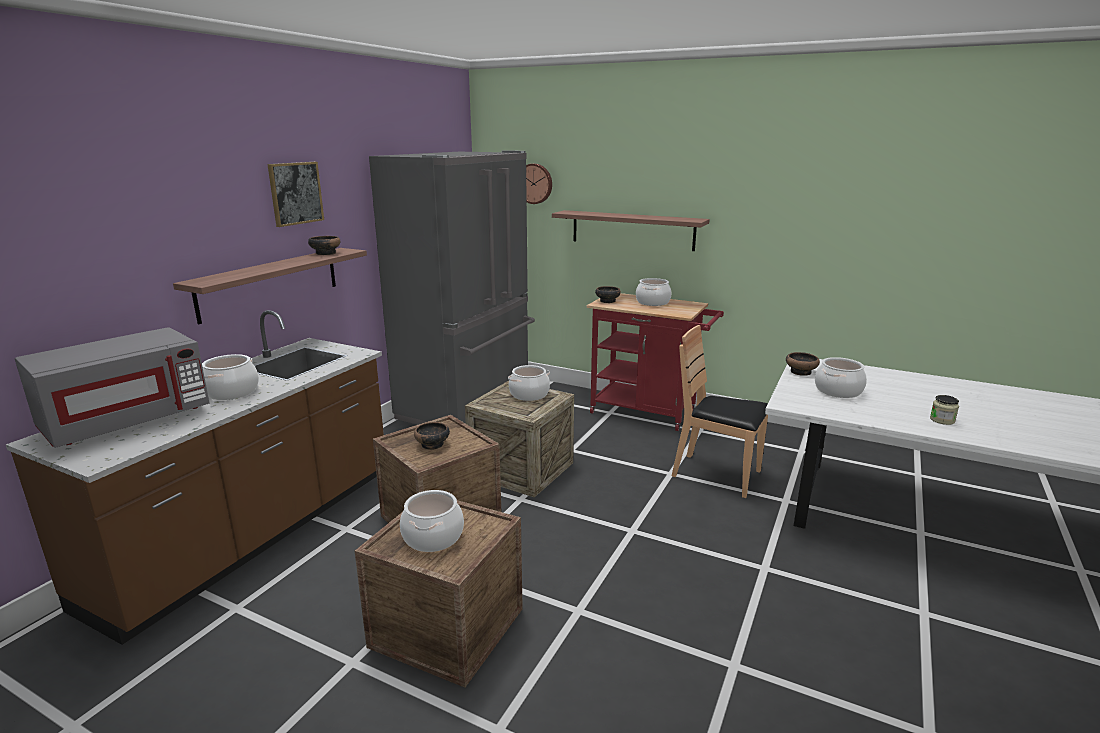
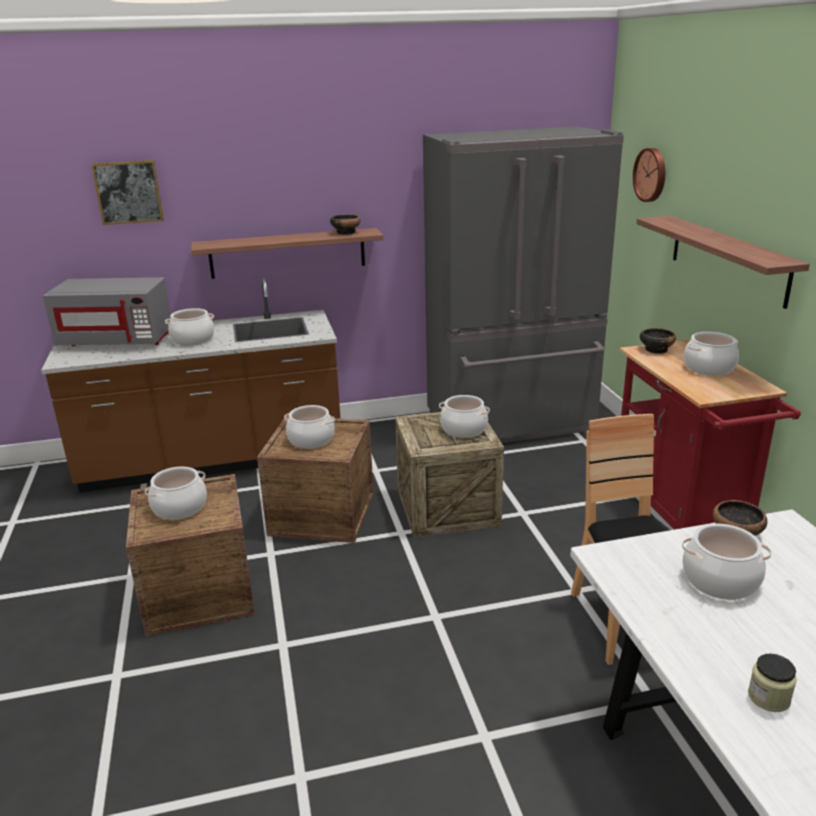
camera: 50 degrees right, 5 degrees up
picture [267,162,324,227] -> picture moved to [91,160,164,225]
bowl [414,422,450,450] -> cooking pot [284,405,335,449]

